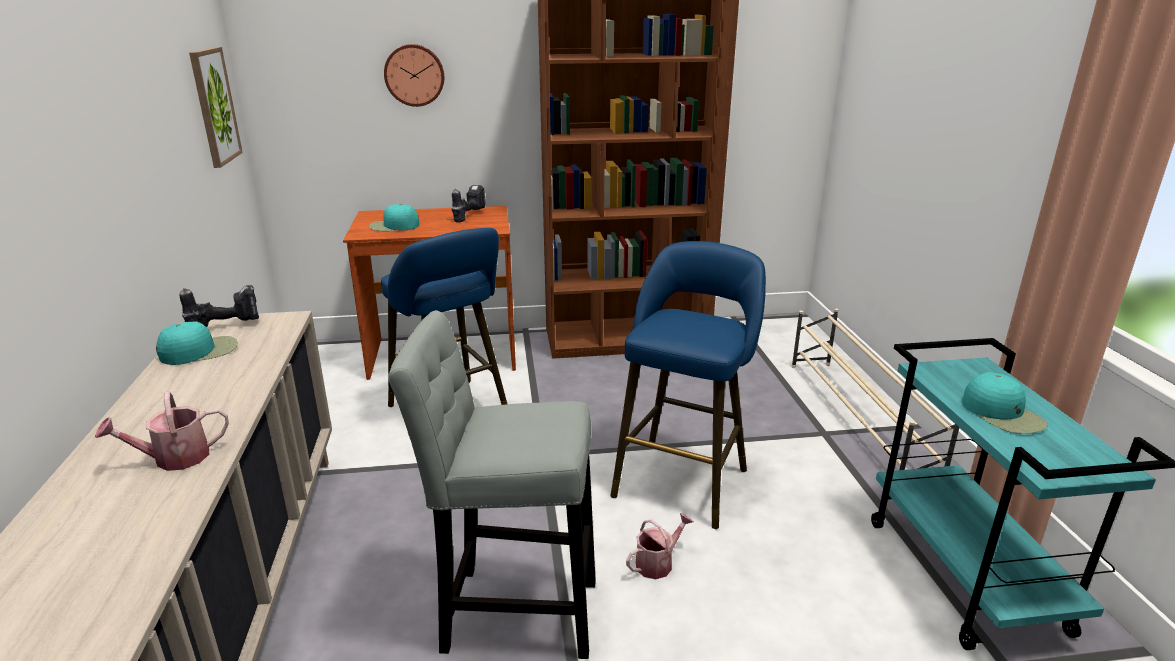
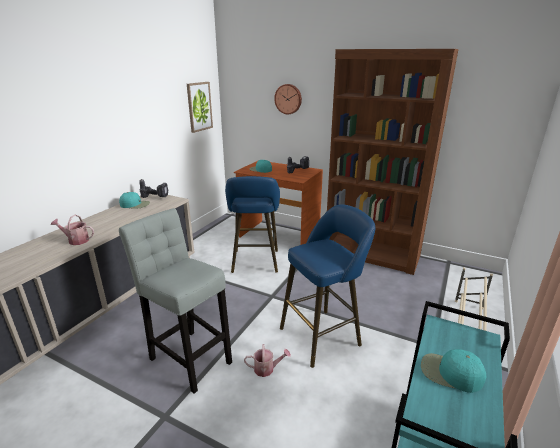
camera: 35 degrees right, 0 degrees up
turquoise cap [962,372,1048,434] -> turquoise cap turned 105 degrees clockwise [421,349,486,393]

